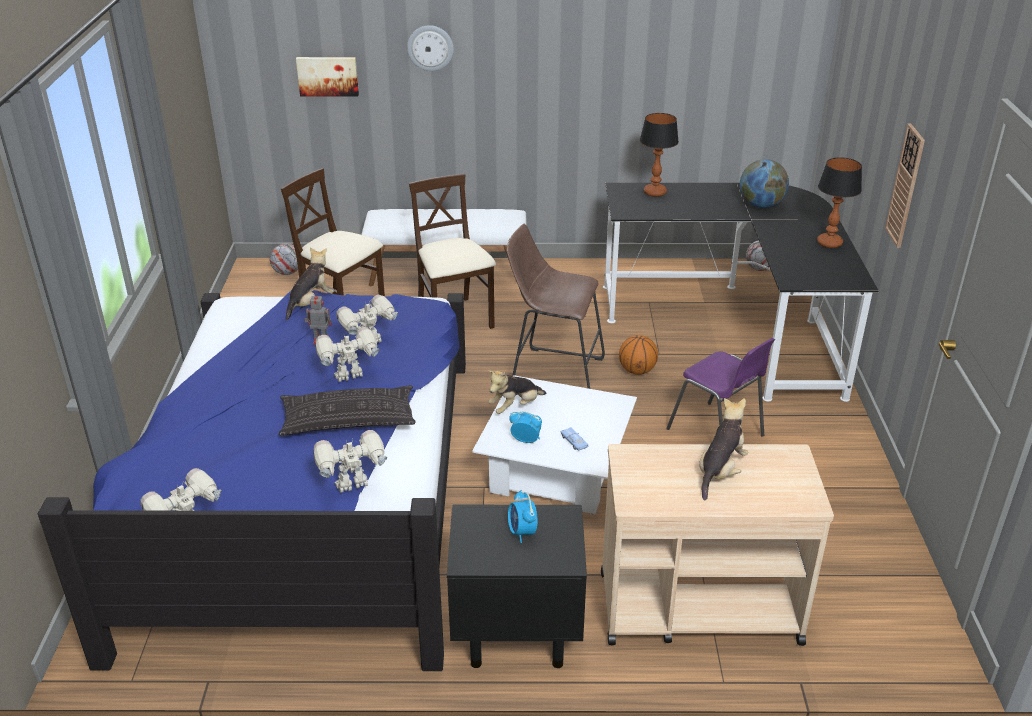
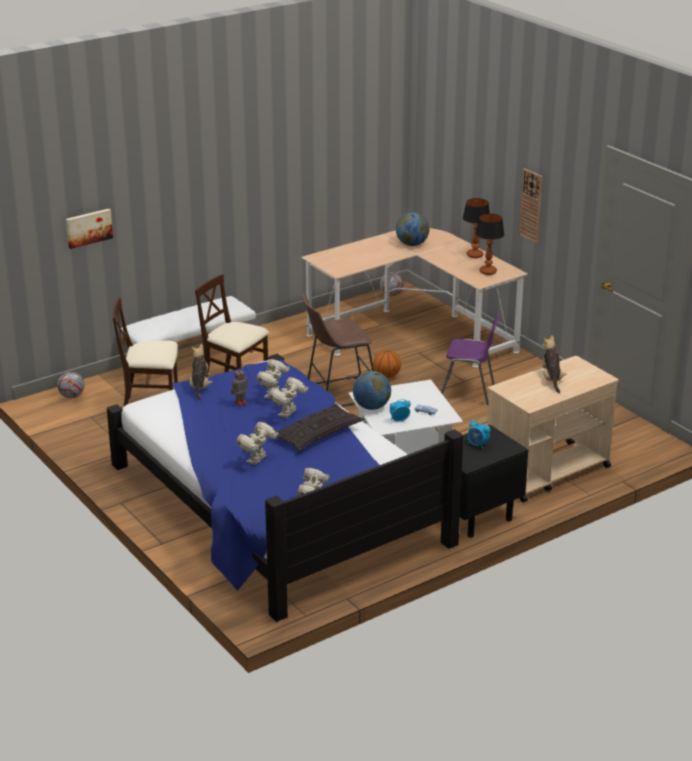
camera: 35 degrees left, 5 degrees down
toy robot [313,430,387,493] -> toy robot moved to [236,422,279,465]
wall clock [407,25,454,71] -> none
plush toy [488,371,546,414] -> globe [353,371,391,410]
black desk [603,183,879,402] -> beige desk [301,228,528,367]
table lamp [640,113,679,197] -> table lamp moved to [476,214,504,275]

